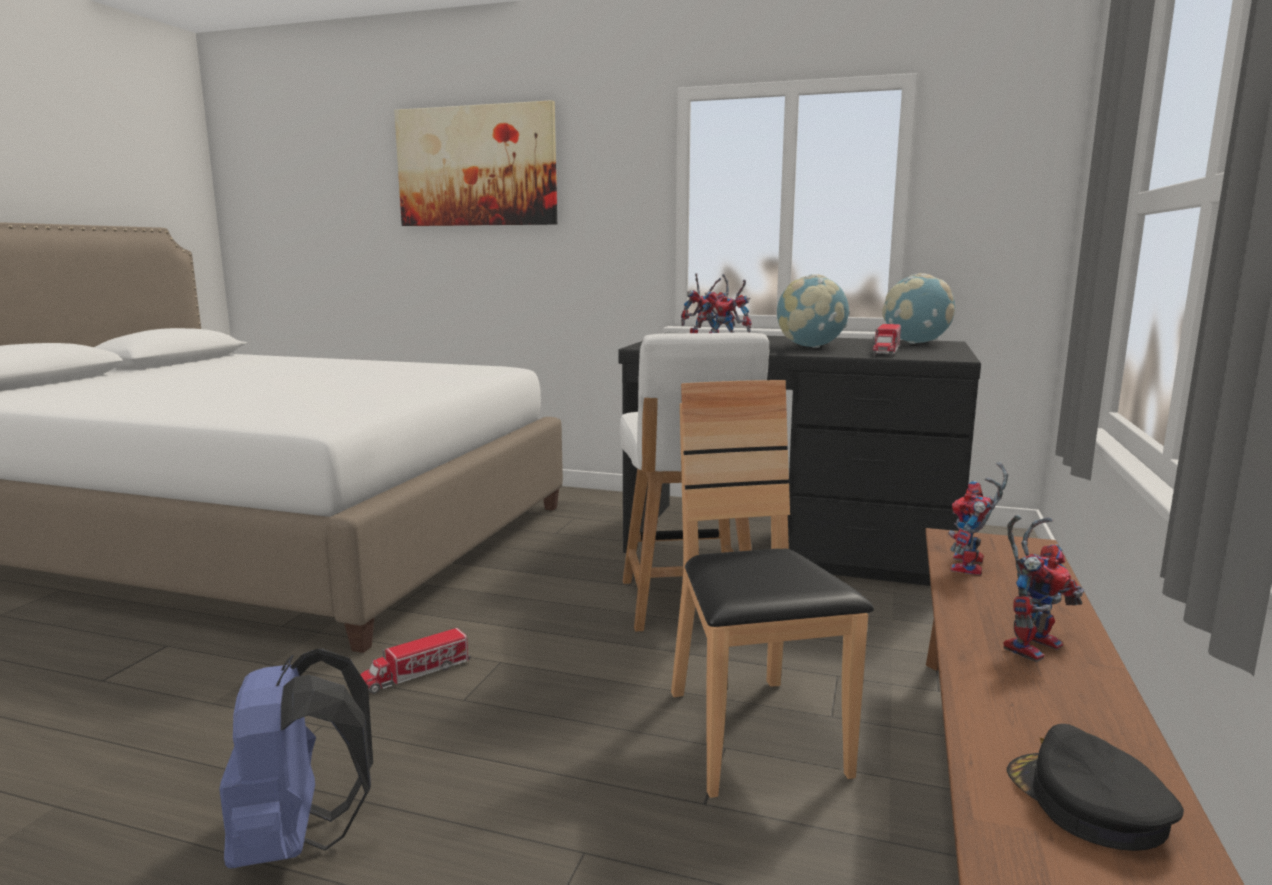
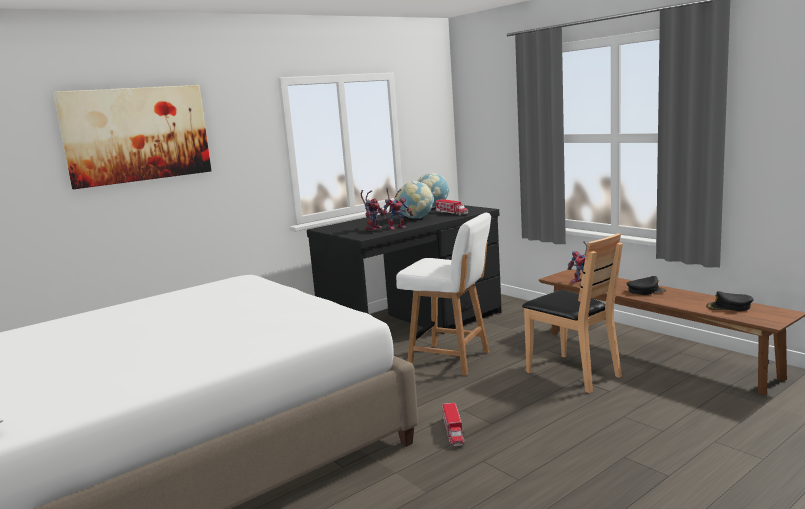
camera: 55 degrees left, 0 degrees up
blue backpack [219,649,373,868] -> none
brown chair [671,380,874,798] -> brown chair turned 150 degrees counterclockwise [522,233,623,393]
toy robot [1003,515,1084,662] -> black cap [626,276,666,295]

